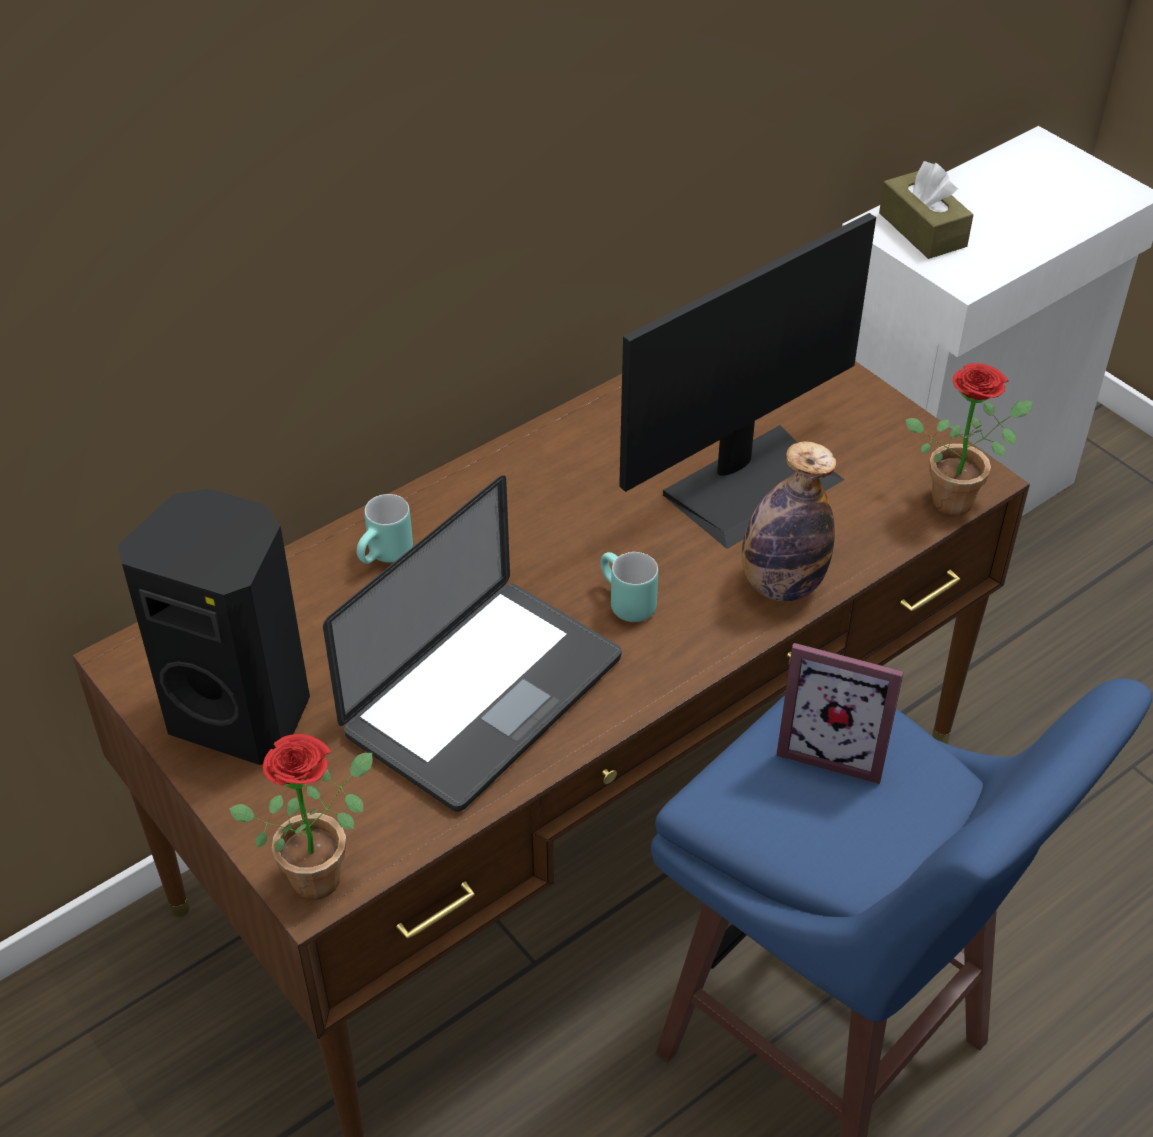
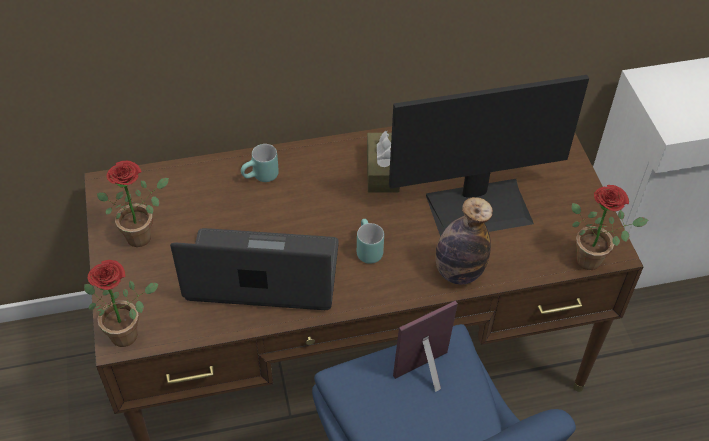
camera: 25 degrees right, 5 degrees up
black speaker [118,489,310,765] -> potted plant [97,161,169,247]
laptop [323,475,622,812] -> laptop turned 150 degrees counterclockwise [170,228,339,310]
picture frame [776,643,904,784] -> picture frame turned 105 degrees clockwise [393,301,458,392]
brown tissue box [879,161,974,259] -> brown tissue box moved to [367,130,400,192]

